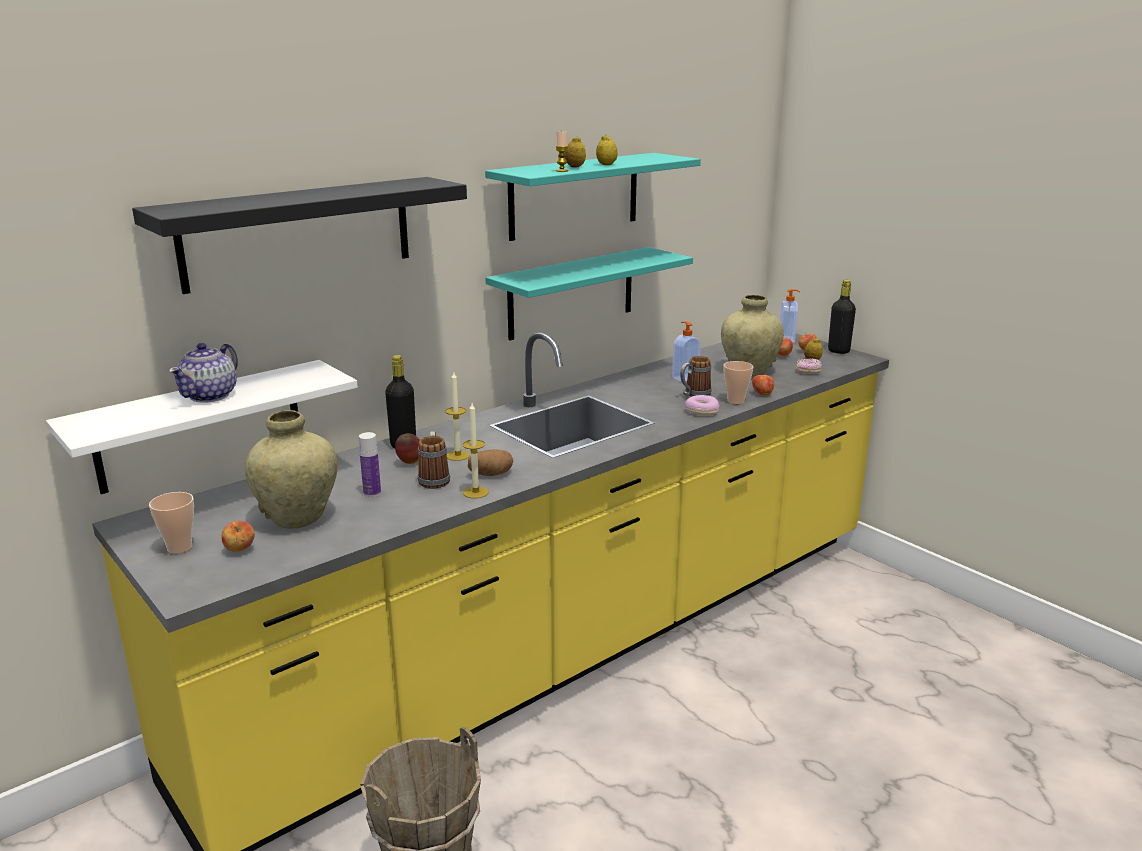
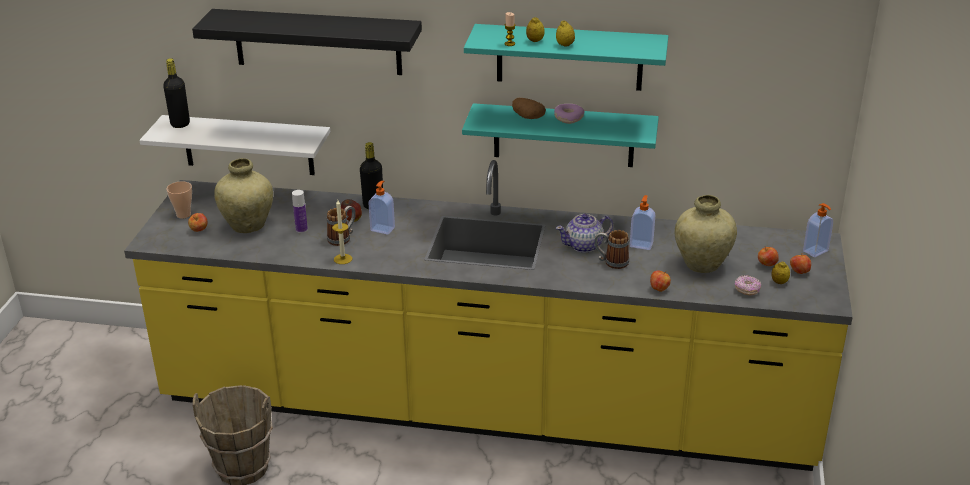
camera: 50 degrees right, 10 degrees up
teapot [169,343,238,403] -> teapot moved to [556,214,613,253]
candle [445,372,470,461] -> soap dispenser [368,181,395,235]
potato [468,449,513,476] -> potato moved to [512,98,546,119]
donut [685,395,720,416] -> donut moved to [554,104,584,124]
cup [723,361,754,404] -> none
black bottle [828,280,856,354] -> black bottle moved to [163,58,190,128]

